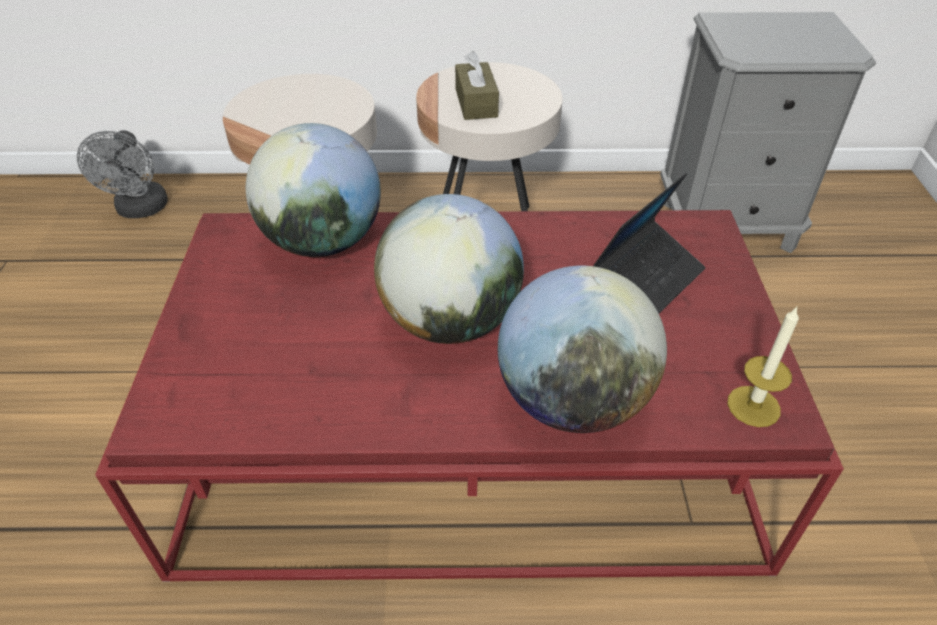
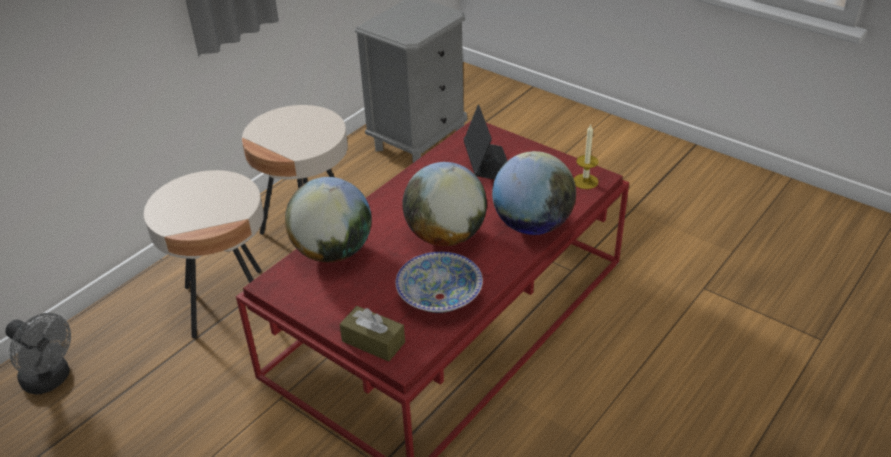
camera: 50 degrees left, 5 degrees down
brown tissue box [455,51,499,120] -> brown tissue box moved to [339,306,405,362]
none -> bowl [395,252,483,313]

